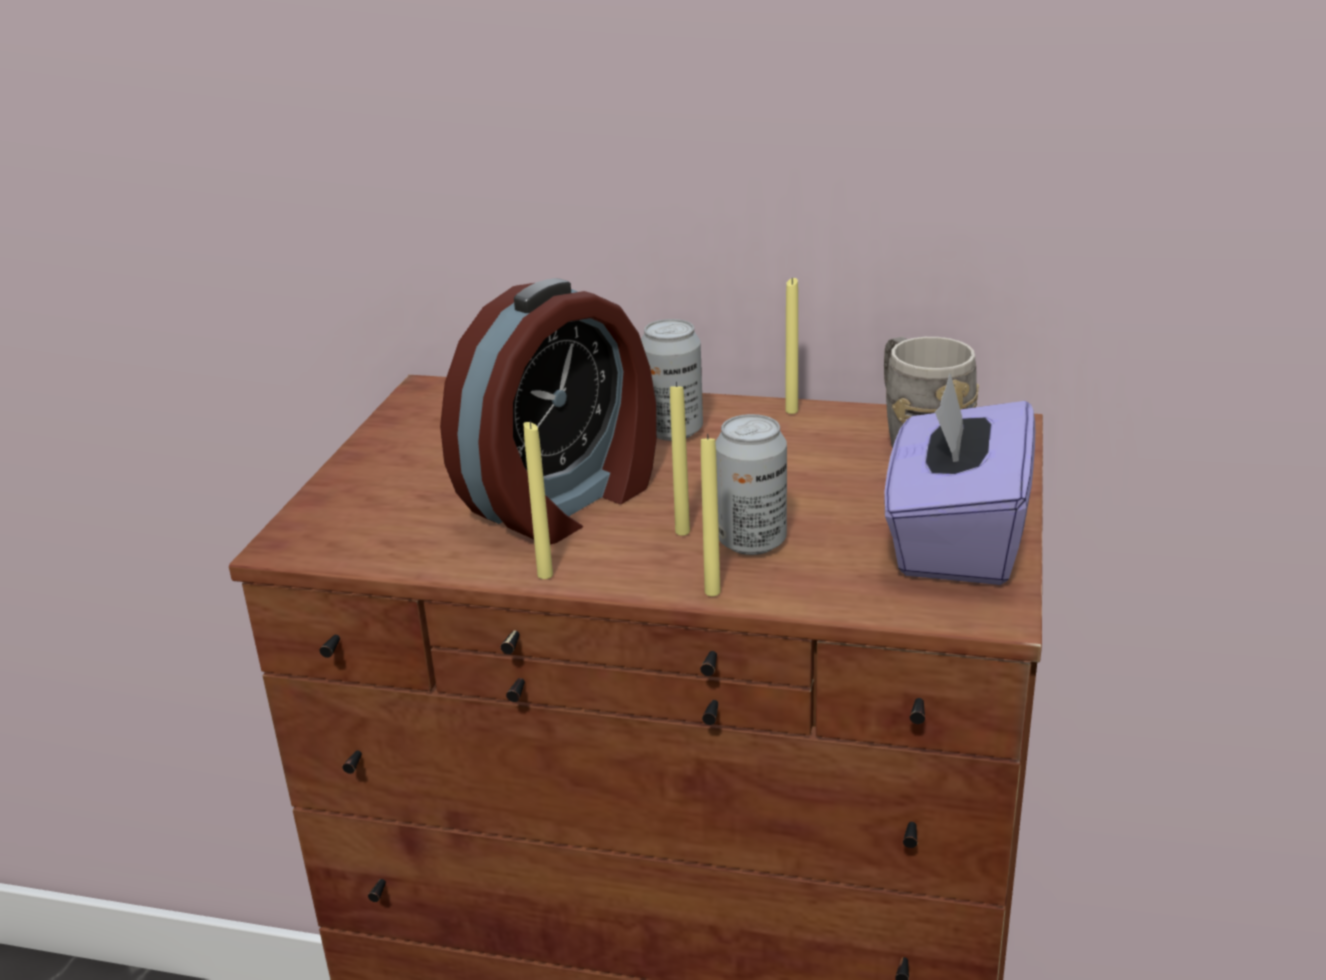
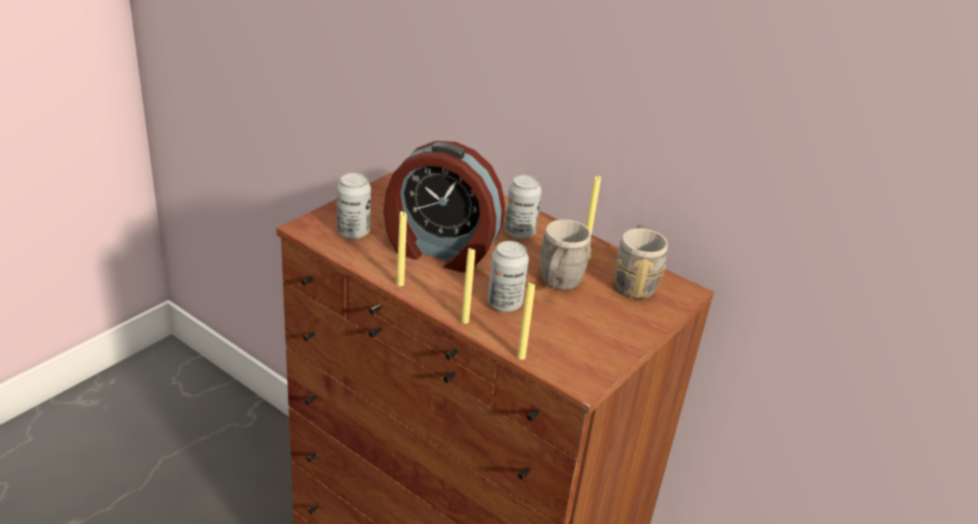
camera: 20 degrees right, 5 degrees up
alarm clock [440,278,657,545] -> alarm clock turned 45 degrees clockwise [384,141,505,273]
yellow candle [670,382,690,536] -> yellow candle moved to [517,282,535,360]
purple tissue box [884,374,1035,585] -> none
none -> can [337,173,371,239]
none -> grey mug [541,219,592,290]

